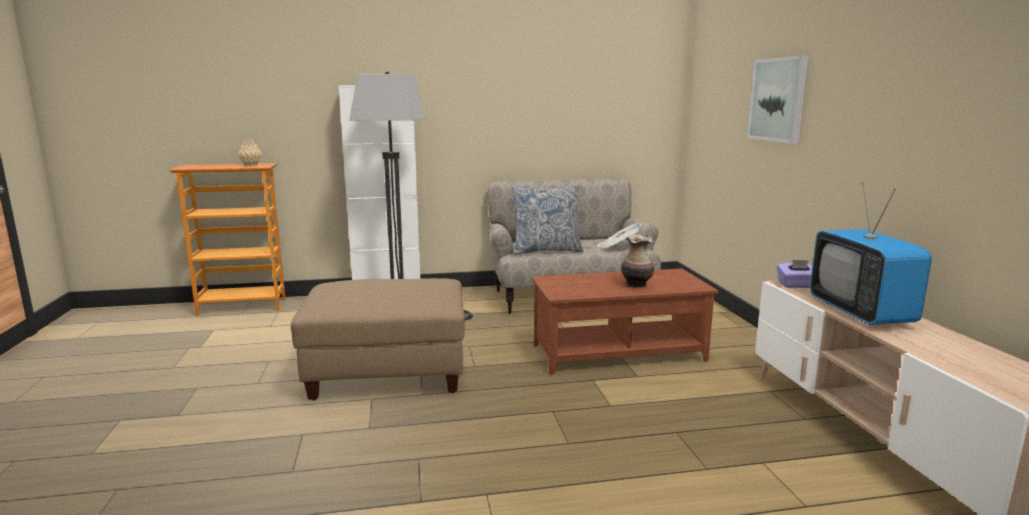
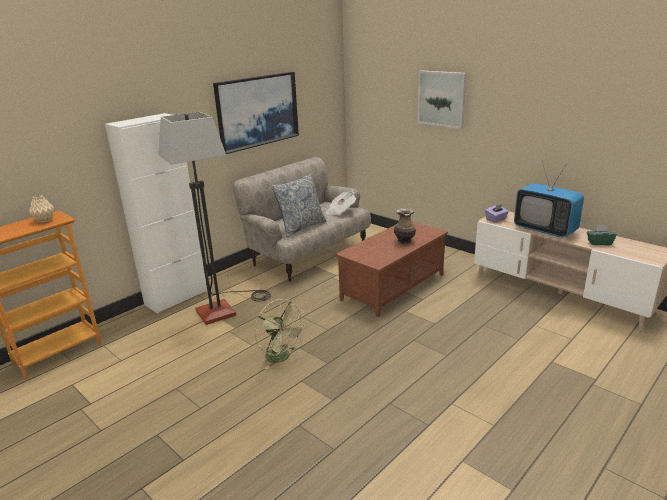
camera: 35 degrees left, 10 degrees up
beige ottoman [291,278,465,400] -> green fan [255,299,306,369]
none -> picture [213,72,299,154]
none -> green tissue box [587,225,617,245]

